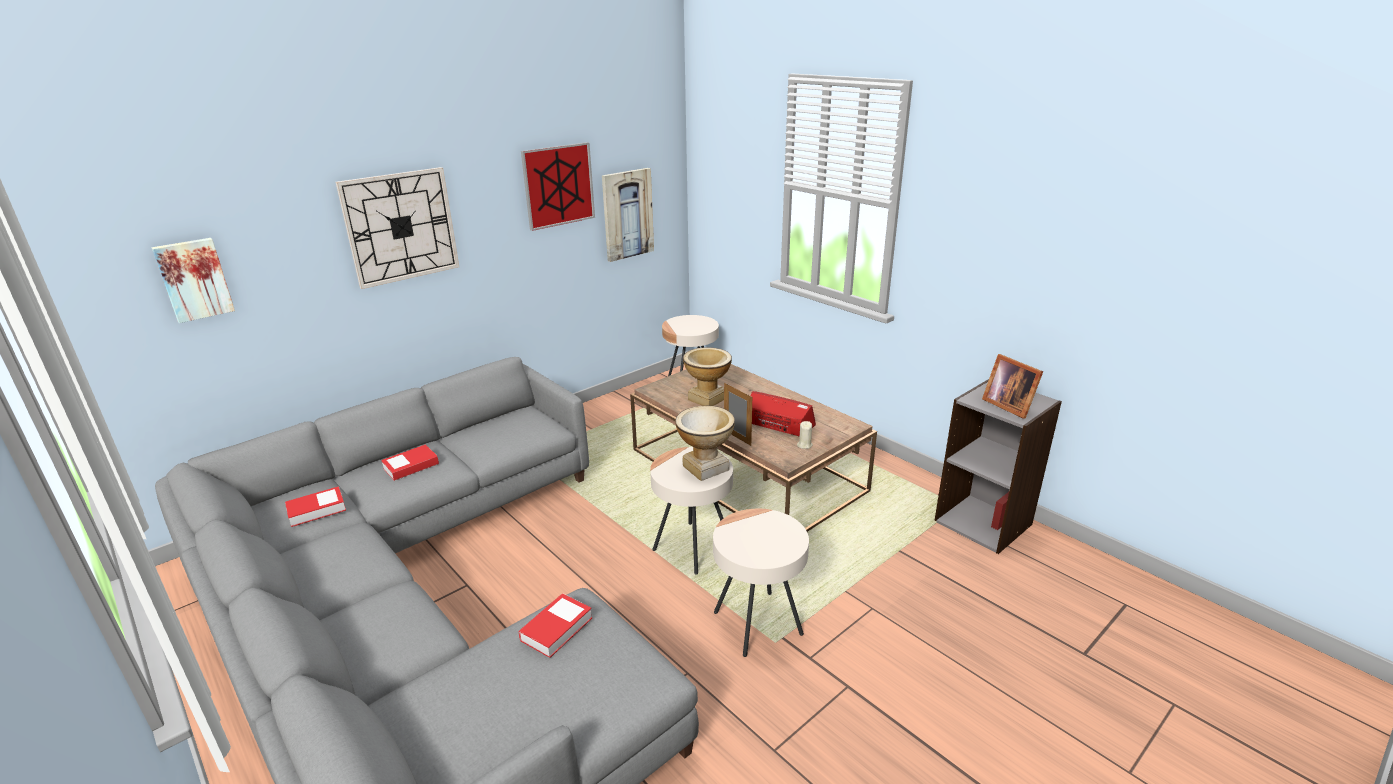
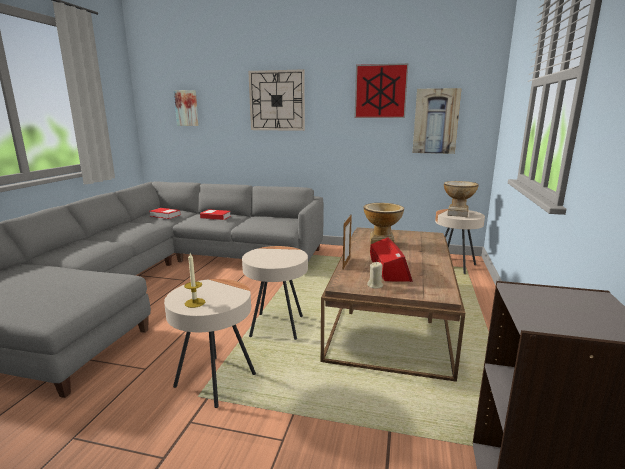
camera: 55 degrees right, 10 degrees down
book [518,593,592,658] -> none
vase [675,406,735,481] -> vase moved to [444,181,479,217]
picture frame [982,354,1043,419] -> none
none -> candle [184,253,205,308]

